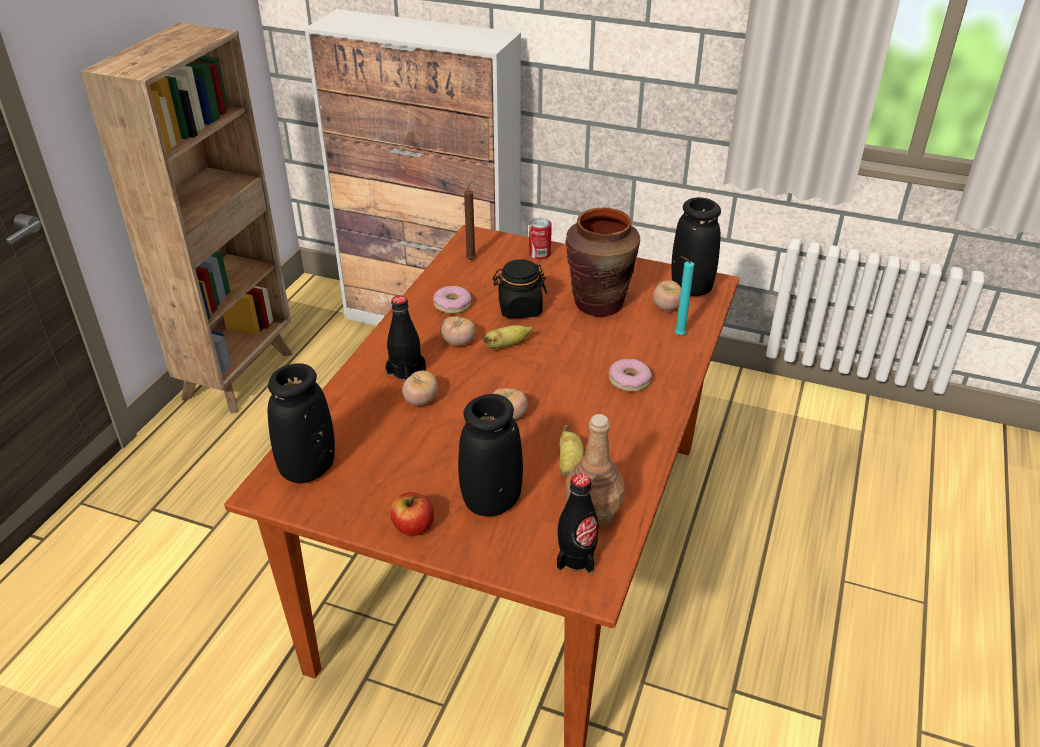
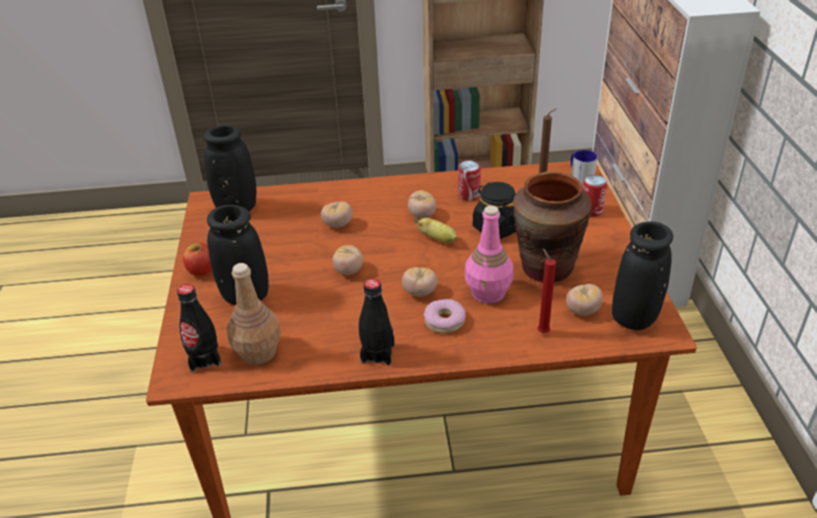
camera: 65 degrees right, 0 degrees up
black bottle [386,296,426,380] -> black bottle moved to [359,279,395,366]
donut [433,286,472,314] -> can [458,160,481,201]
banana [559,425,584,477] -> none
turquoise candle [675,256,694,335] -> red candle [538,248,556,333]
none -> tomato [402,267,438,297]
none -> pink bottle [465,205,513,303]
none -> mug [570,150,597,186]

